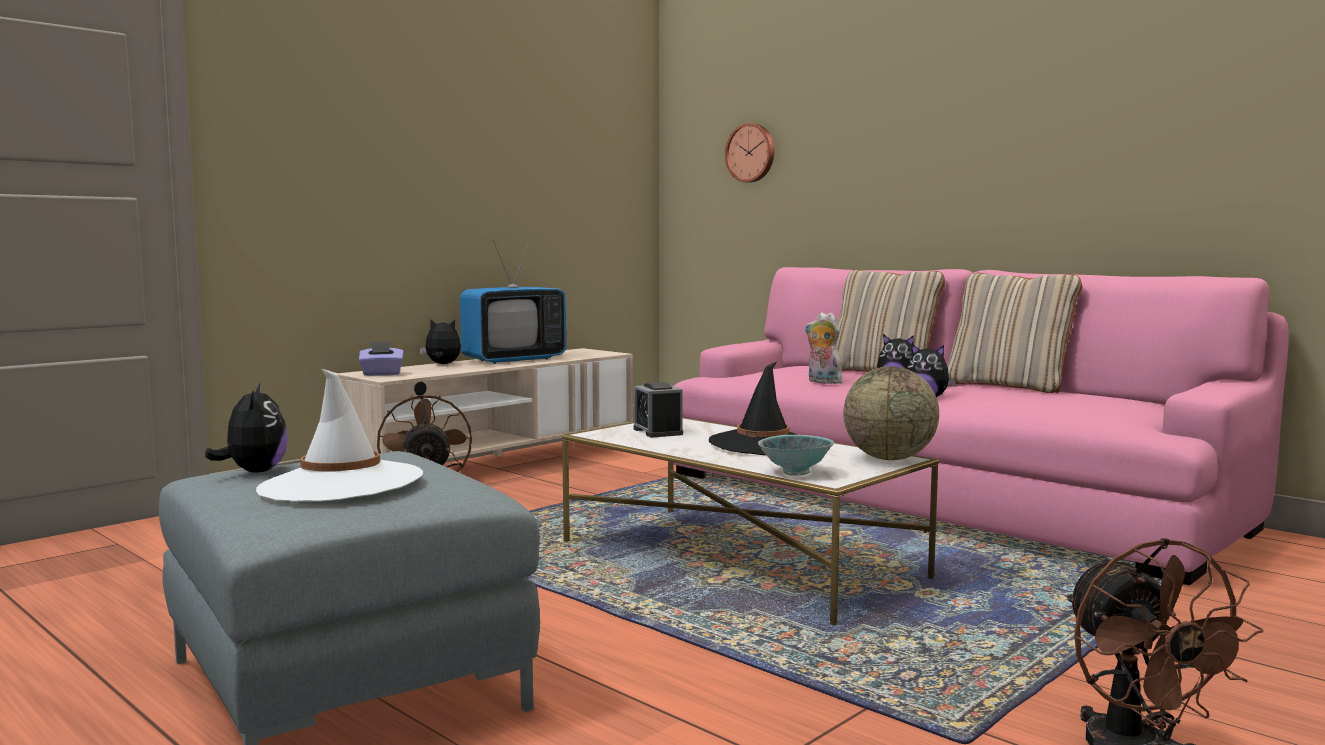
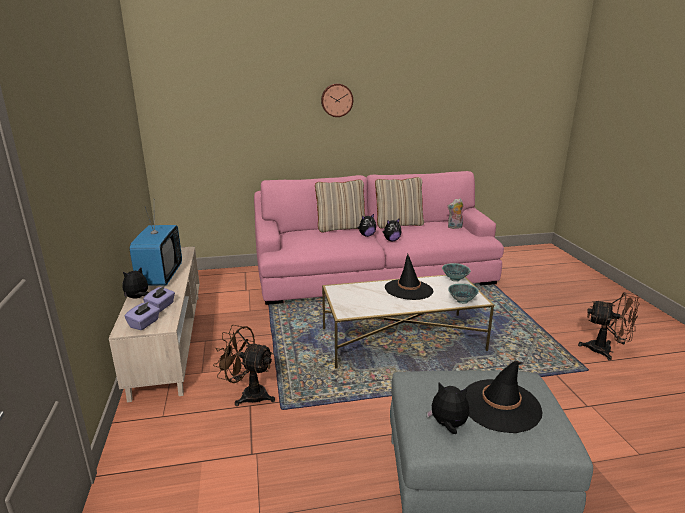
camera: 55 degrees left, 15 degrees up
white hat [256,369,423,502] -> black hat [465,361,543,433]
alarm clock [634,382,683,437] -> none
wall clock [725,123,774,183] -> wall clock moved to [321,83,353,117]
plush toy [805,313,842,384] -> plush toy moved to [448,198,463,229]
globe [843,366,939,460] -> bowl [442,263,471,282]
none -> purple tissue box [143,286,175,312]

